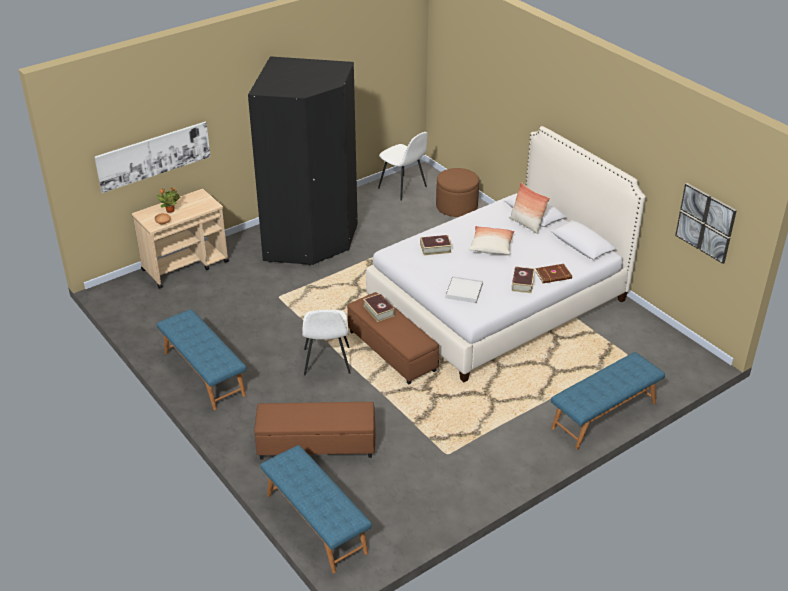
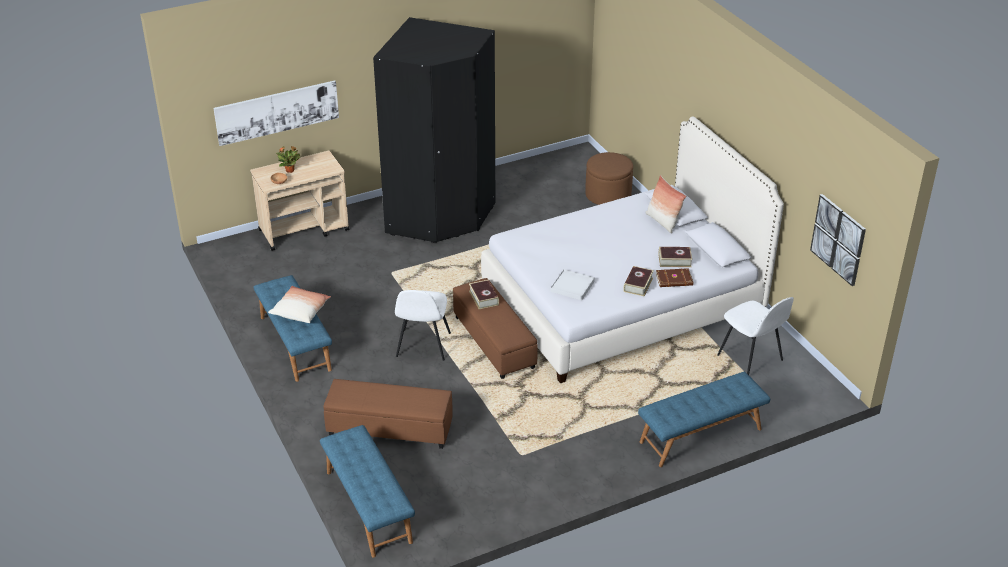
camera: 10 degrees right, 0 degrees up
white chair [378,132,428,201] -> white chair moved to [717,297,794,375]
book [420,235,452,255] -> book moved to [658,247,692,267]
pillow [468,226,515,254] -> pillow moved to [268,286,331,323]

